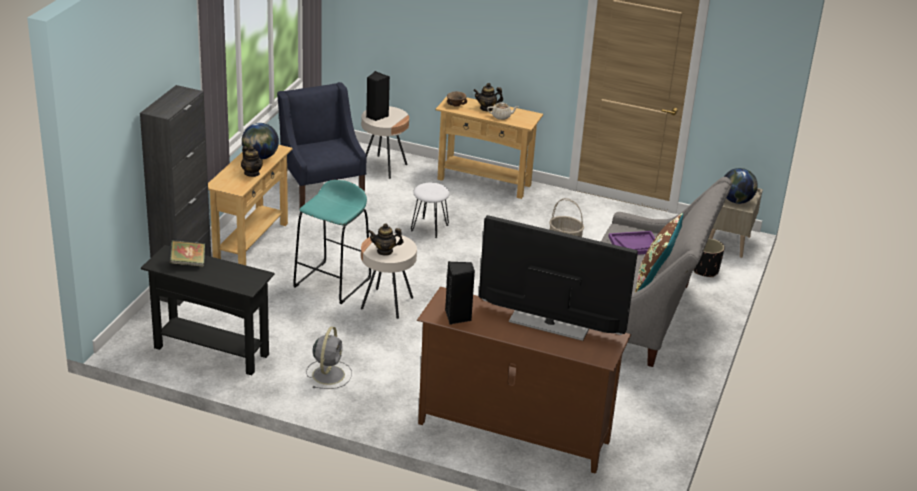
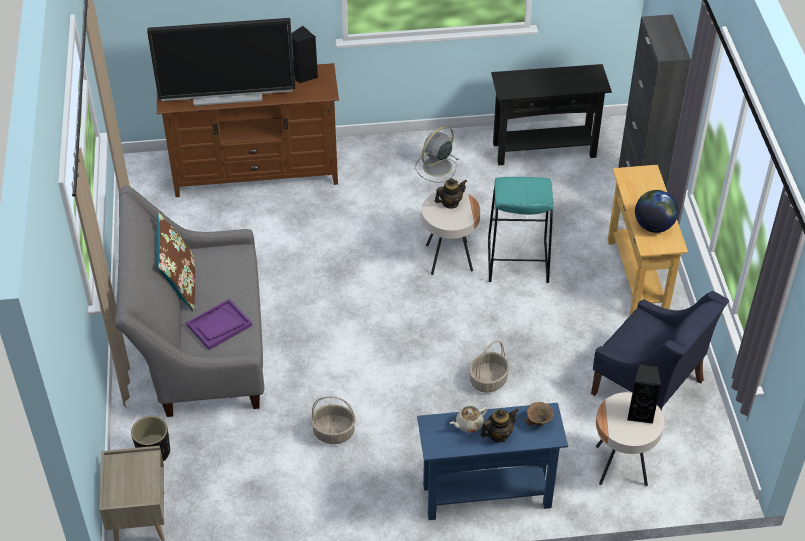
camera: 155 degrees right, 15 degrees up
book [170,240,205,267] -> none
teapot [241,146,263,177] -> none
grey fan [306,326,352,389] -> grey fan turned 60 degrees clockwise [415,126,459,183]
white stool [411,183,450,238] -> basket [469,341,510,393]
beige console table [435,96,543,199] -> blue console table [417,403,568,520]
globe [724,168,758,204] -> none

